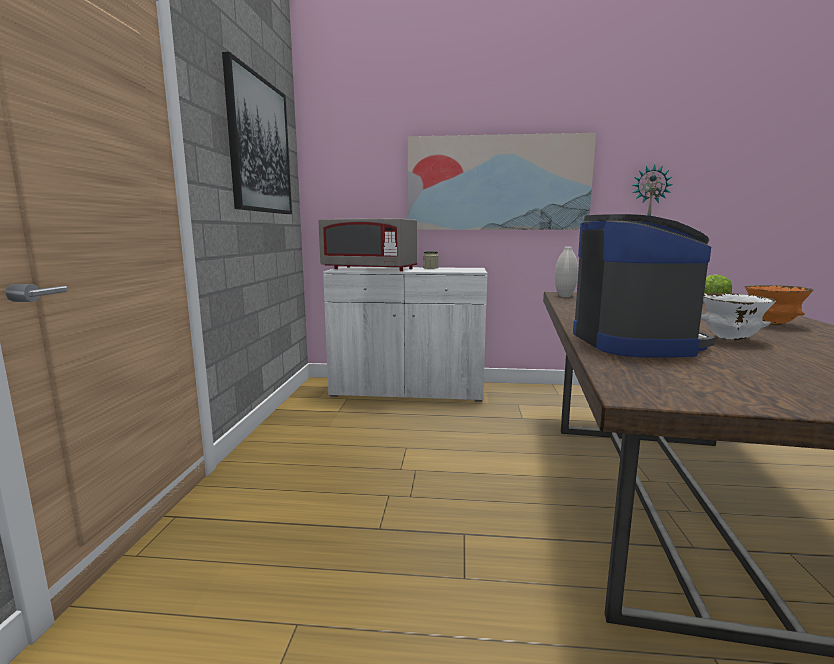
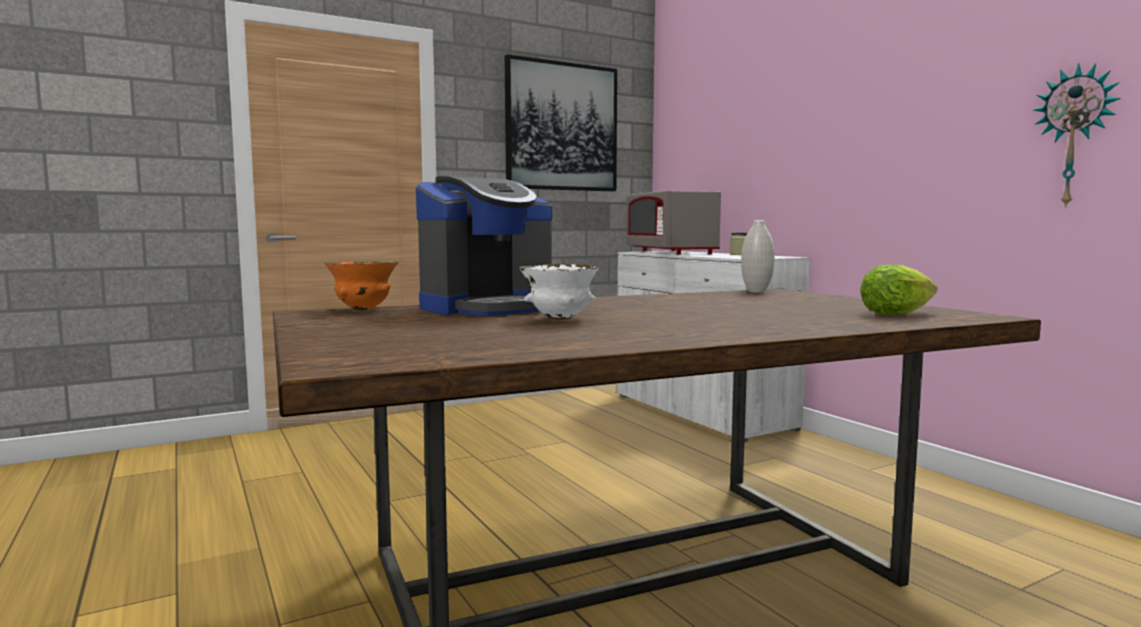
camera: 55 degrees right, 5 degrees down
picture [408,133,596,230] -> none
orange bowl [744,285,814,325] -> orange bowl moved to [325,261,399,310]

